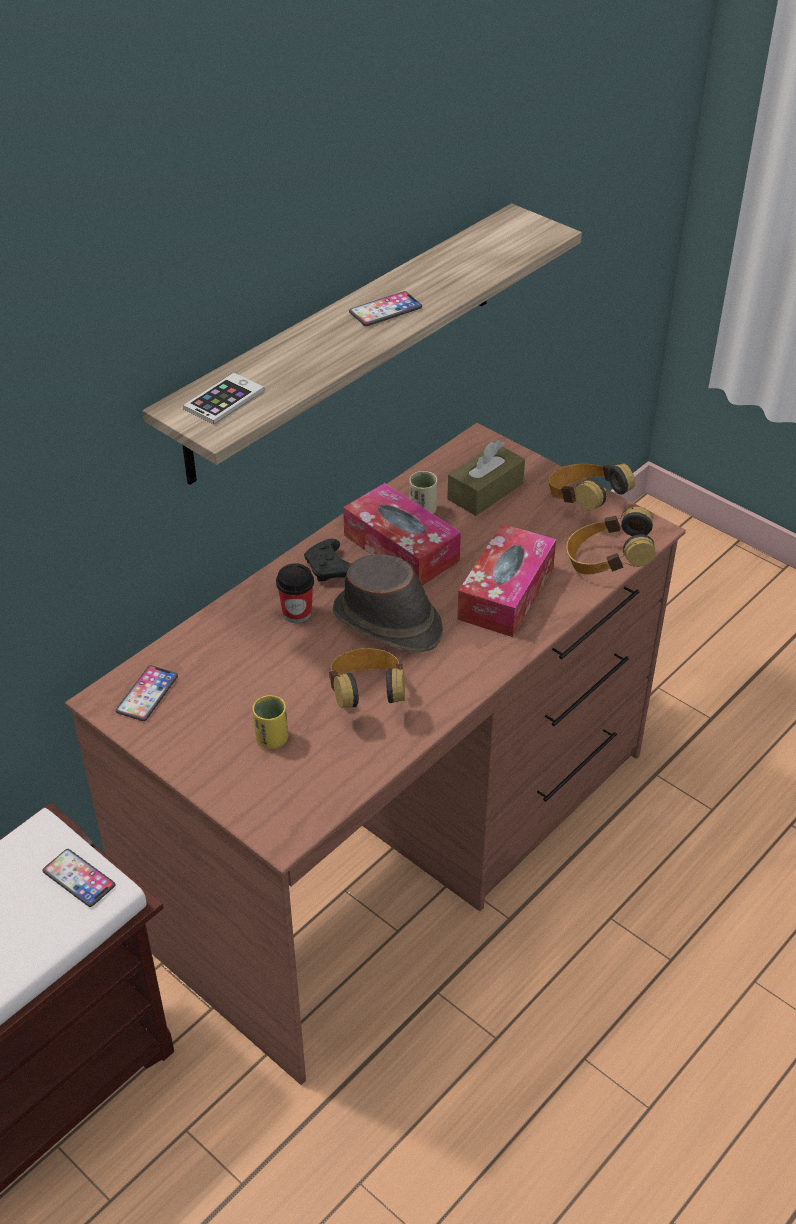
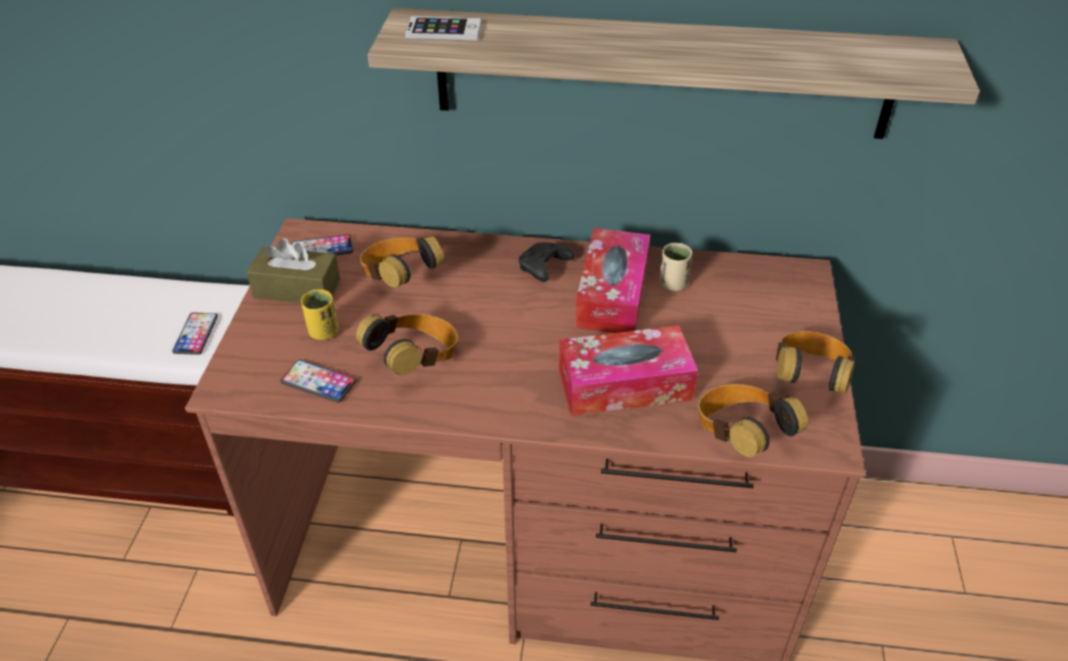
camera: 55 degrees right, 0 degrees up
cup [276,563,314,623] -> none
brown hat [333,554,443,653] -> none
phone [349,291,422,326] -> phone moved to [280,360,357,403]
brown tissue box [447,440,525,516] -> brown tissue box moved to [247,238,340,303]
none -> headphones [360,235,444,288]

